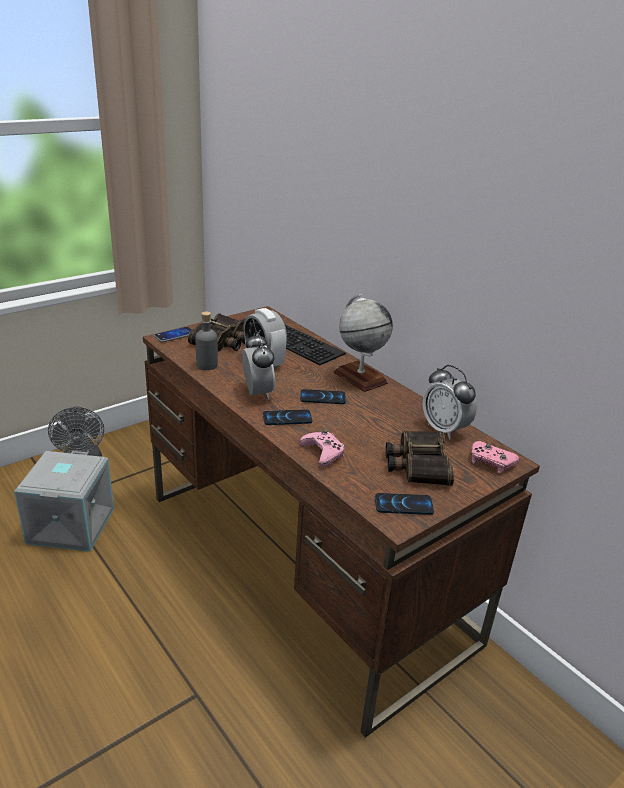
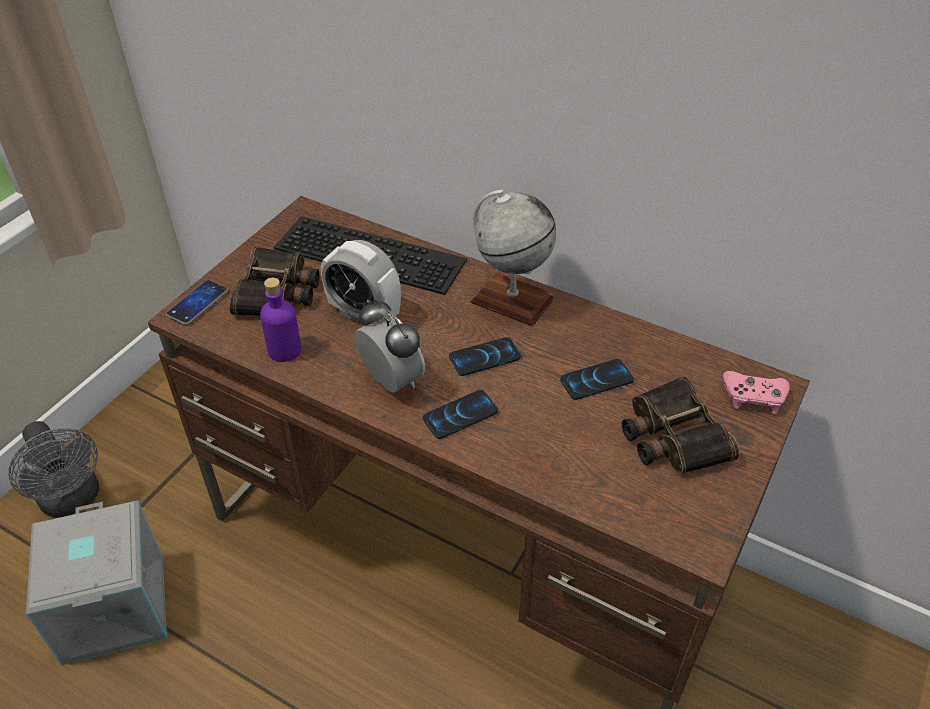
camera: 20 degrees left, 15 degrees up
grey bottle [196,312,218,370] -> purple bottle [260,278,301,362]
pink game controller [299,429,345,467] -> none
phone [375,493,434,515] -> phone moved to [560,359,634,400]
alarm clock [423,365,477,439] -> none

